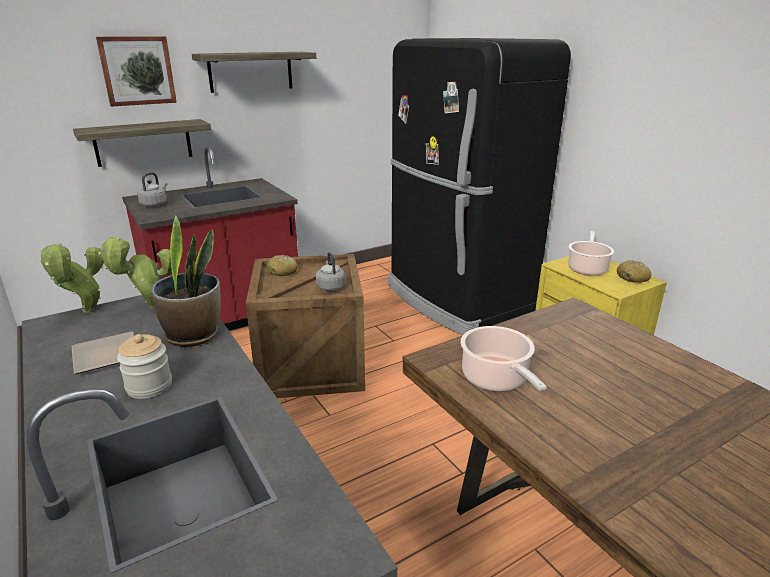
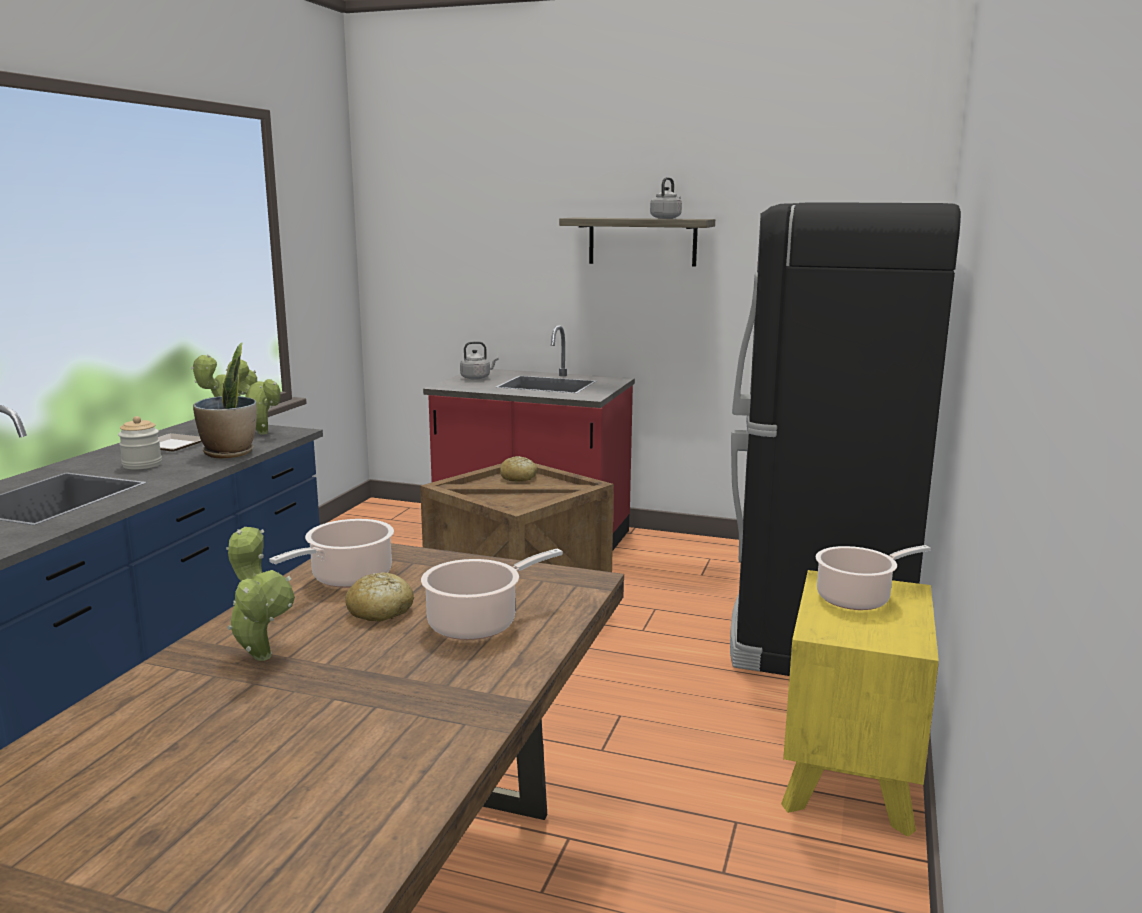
camera: 50 degrees right, 10 degrees down
shelf [73,119,211,167] -> none
picture [96,36,177,107] -> none
grey kettle [316,252,346,291] -> grey kettle moved to [650,177,682,219]
bread [617,260,651,283] -> bread moved to [346,572,414,621]
none -> potted plant [226,527,295,661]
none -> cooking pot [421,548,563,640]

